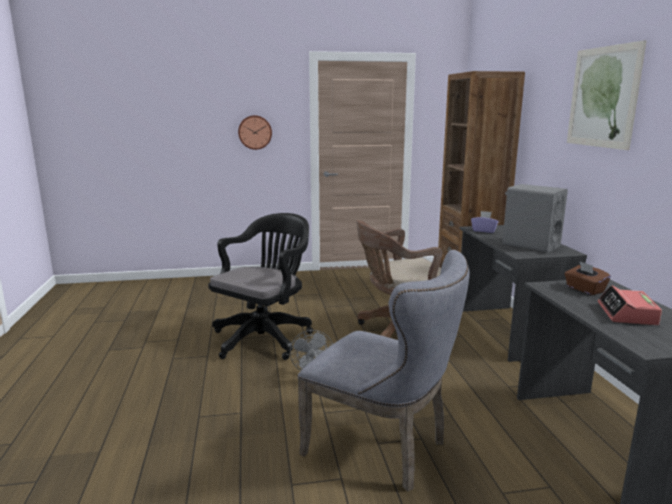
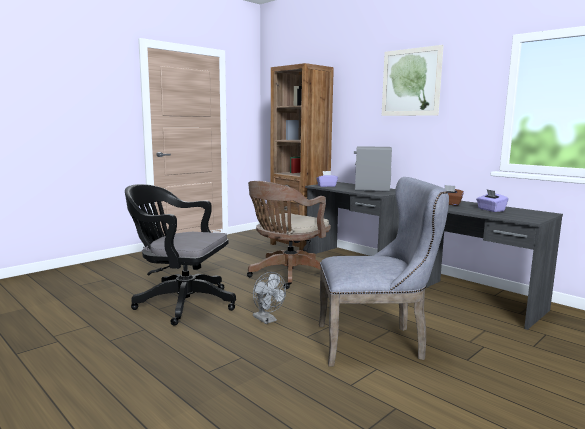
camera: 35 degrees left, 5 degrees down
black office chair [208,213,313,360] -> black office chair turned 75 degrees counterclockwise [125,184,236,326]
wall clock [238,115,272,150] -> none
alarm clock [598,285,662,325] -> purple tissue box [476,189,509,212]

